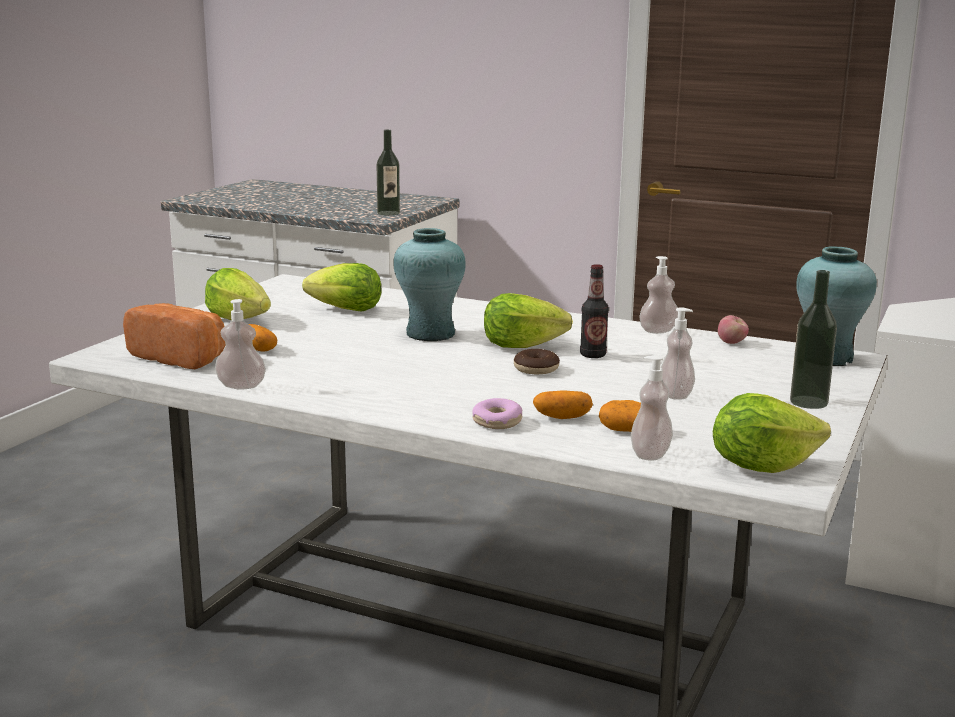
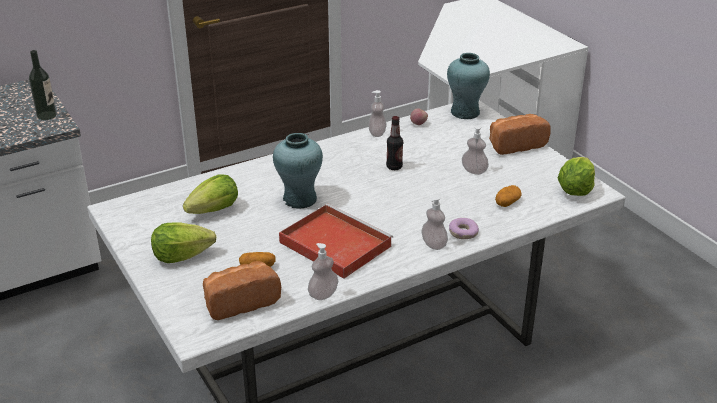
camera: 55 degrees left, 15 degrees up
lettuce [484,293,573,348] -> none
donut [514,349,560,374] -> none
potato [533,390,593,419] -> none
soap dispenser [631,355,673,461] -> soap dispenser moved to [421,196,448,250]
bottle [790,270,837,409] -> bread [489,114,551,155]
none -> red tray [279,204,393,279]

